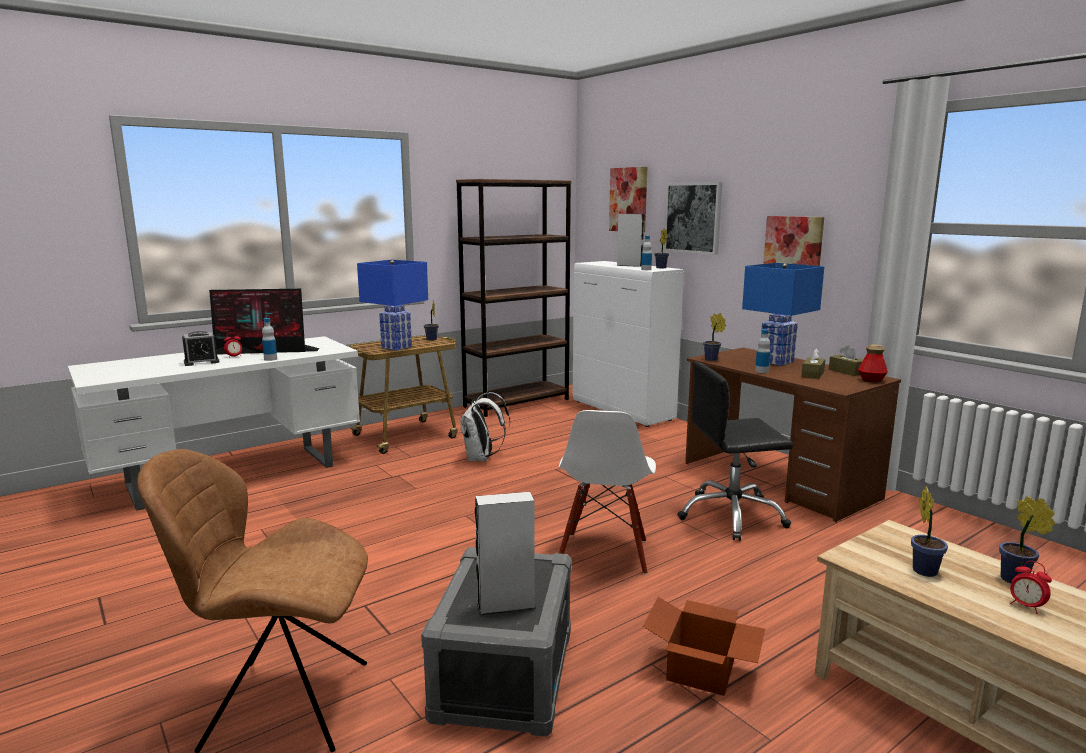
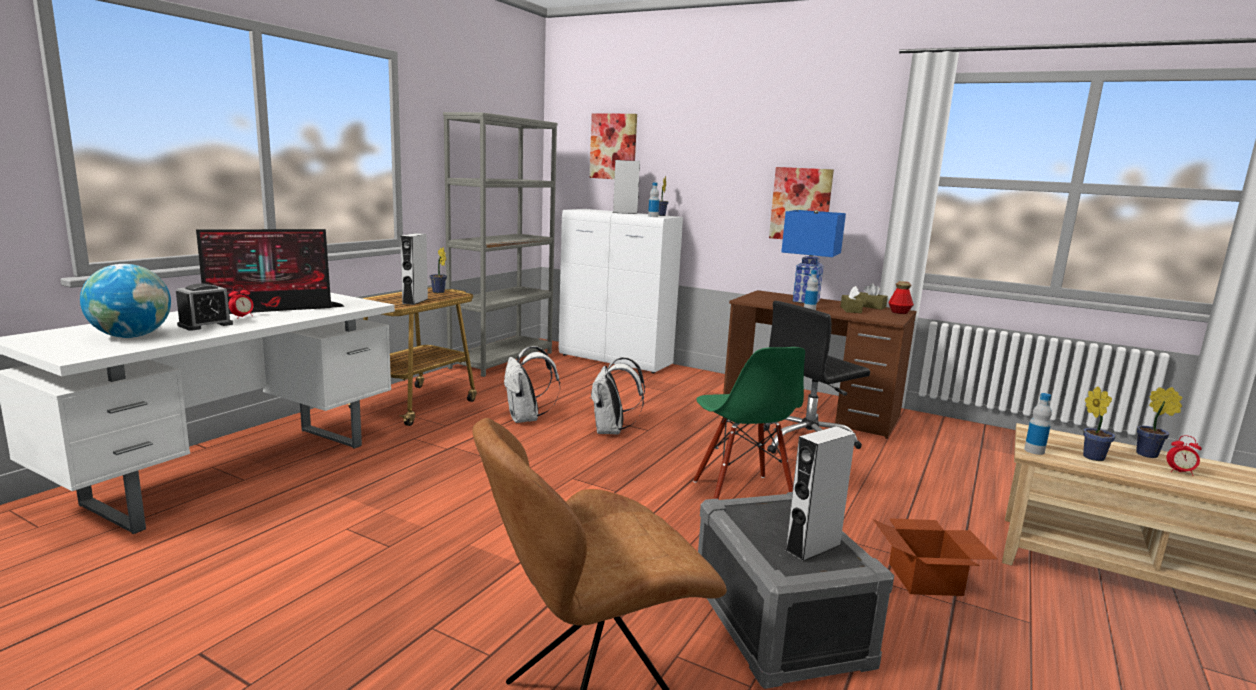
camera: 25 degrees left, 0 degrees up
bottle [262,318,277,361] -> bottle moved to [1024,393,1052,455]
blue table lamp [357,260,428,351] -> grey speaker [400,233,428,305]
brown bookcase [456,179,571,417] -> grey bookcase [443,112,557,377]
white chair [559,410,656,575] -> green chair [693,347,805,499]
picture [664,182,723,255] -> none
potted plant [703,313,726,361] -> none
none -> globe [80,264,171,338]
none -> white backpack [590,357,645,435]

